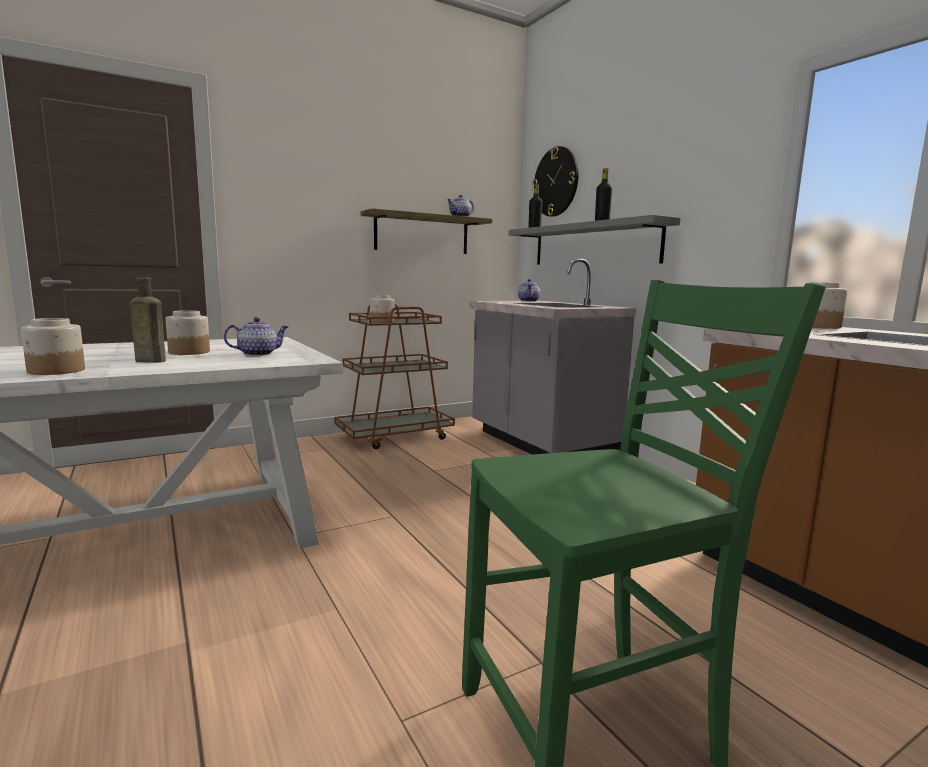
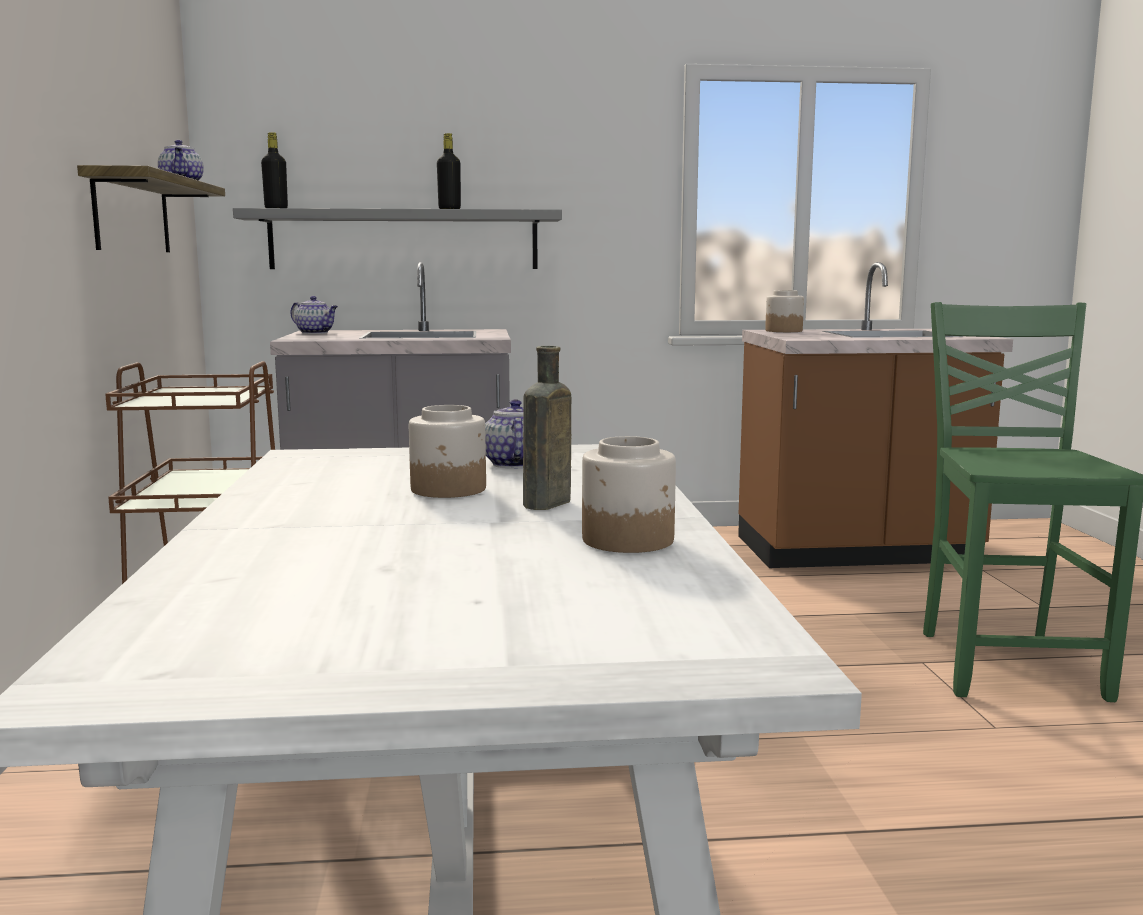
camera: 65 degrees left, 0 degrees up
jar [370,295,395,323] -> none
wall clock [532,146,579,217] -> none

